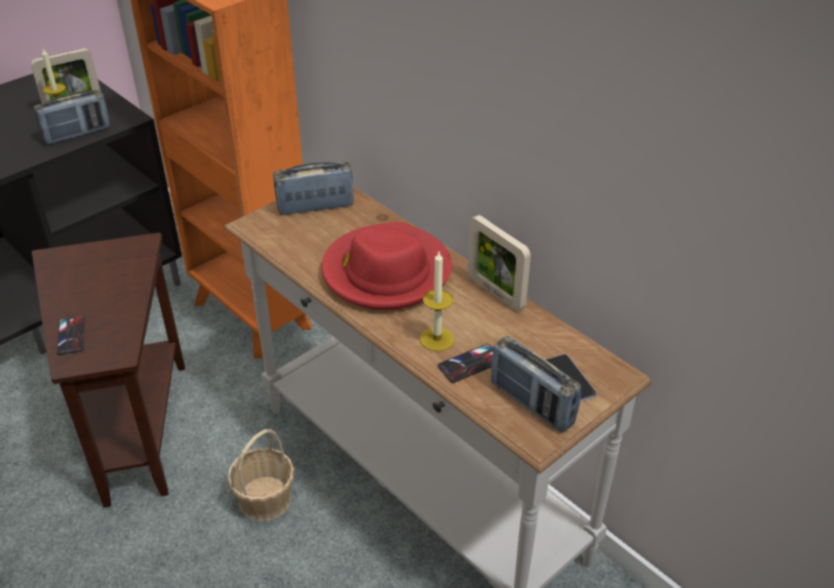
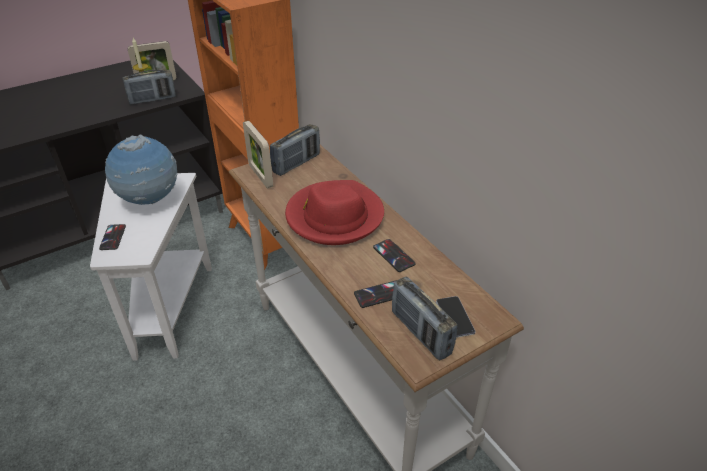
camera: 10 degrees right, 0 degrees up
brown side table [32,233,185,507] -> white side table [90,173,212,361]
basket [227,429,294,521] -> none
radio [273,162,354,215] -> radio turned 135 degrees clockwise [270,124,320,176]
candle [420,252,454,351] -> none
picture frame [467,215,531,311] -> picture frame moved to [243,121,273,189]
none -> globe [105,135,177,205]
none -> phone [373,239,416,272]

